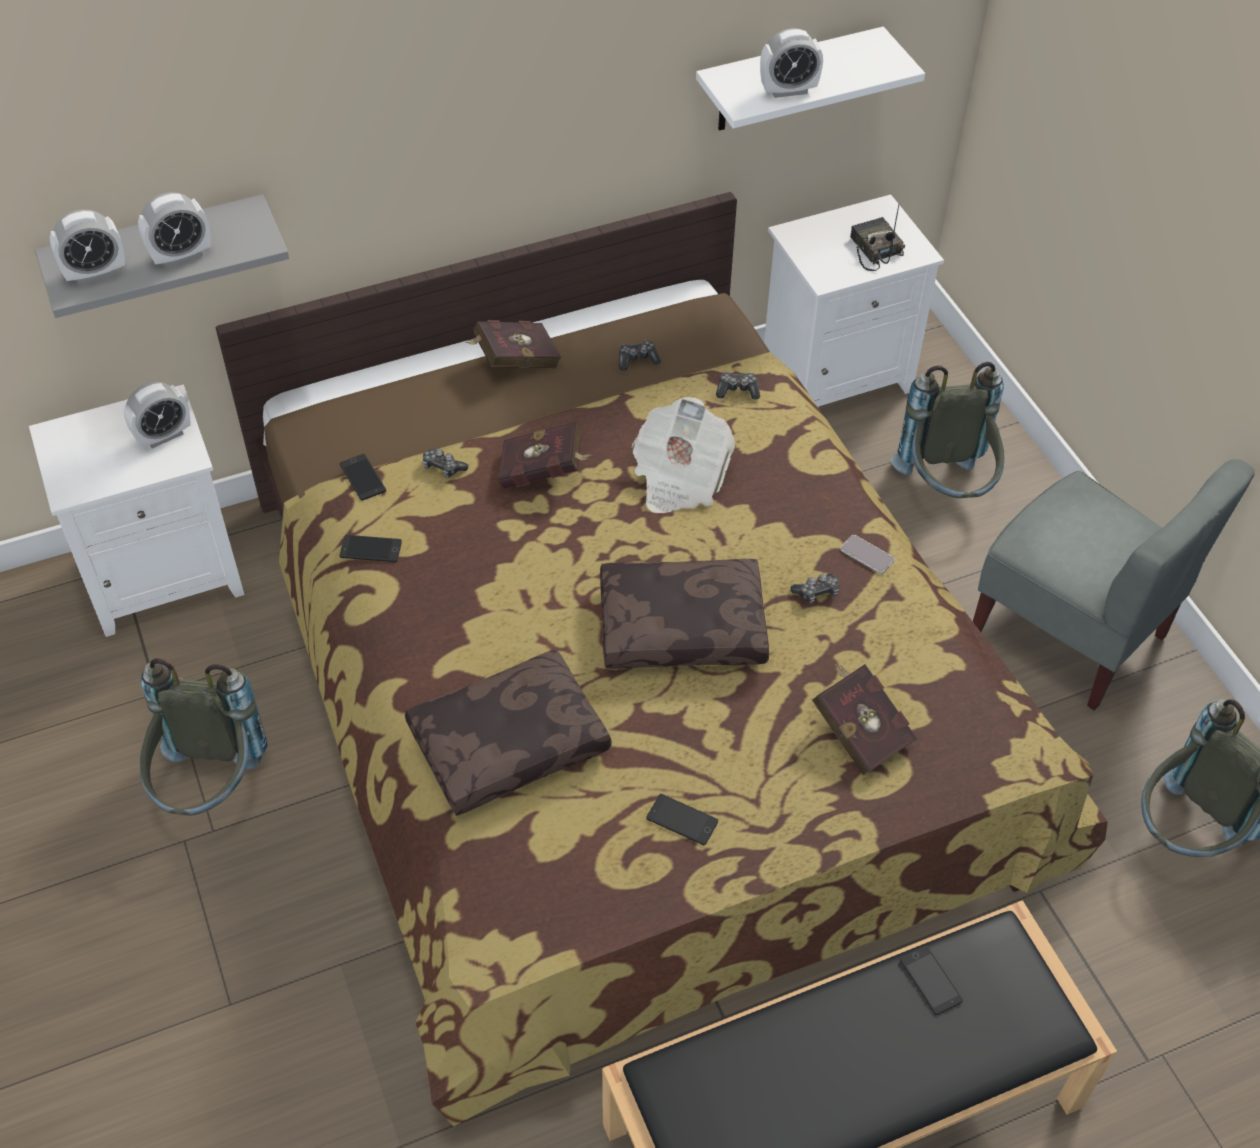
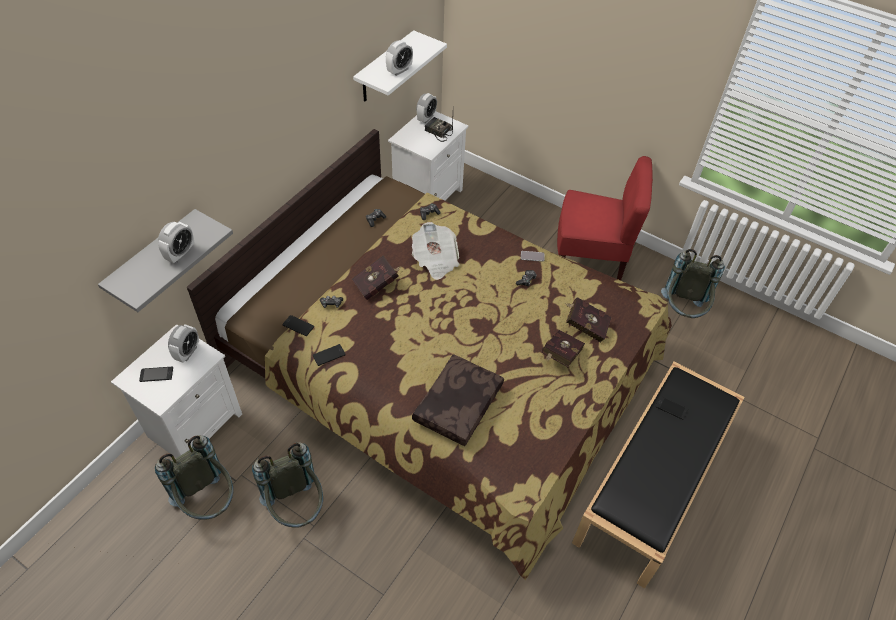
camera: 35 degrees left, 0 degrees up
alarm clock [50,210,125,285] -> alarm clock moved to [416,93,437,123]
red book [466,320,562,368] -> red book moved to [542,330,585,367]
brown pillow [600,559,769,669] -> none
phone [646,794,718,845] -> phone moved to [139,367,173,382]
grey backpack [891,362,1005,498] -> grey backpack moved to [155,435,234,520]
grey chair [973,459,1255,711] -> red chair [557,156,653,281]

